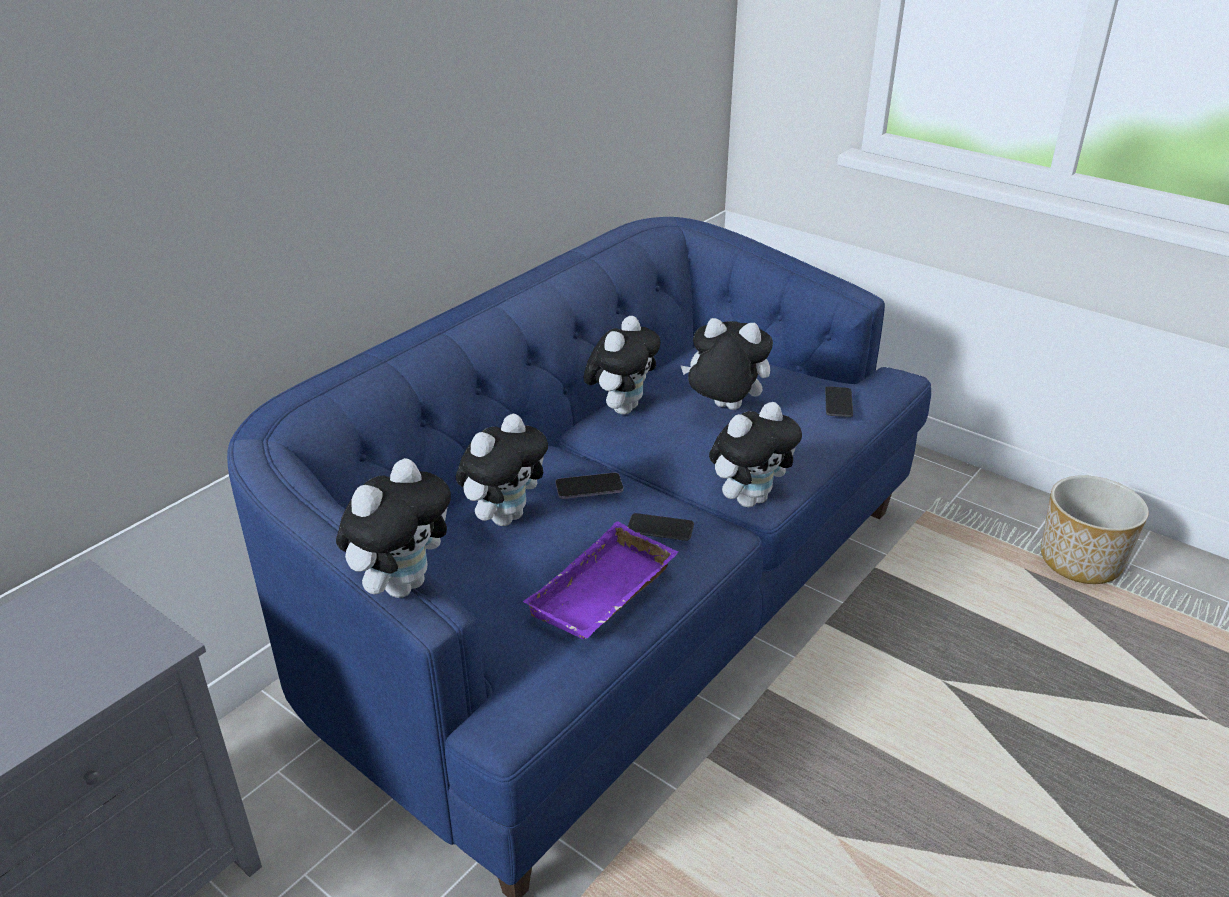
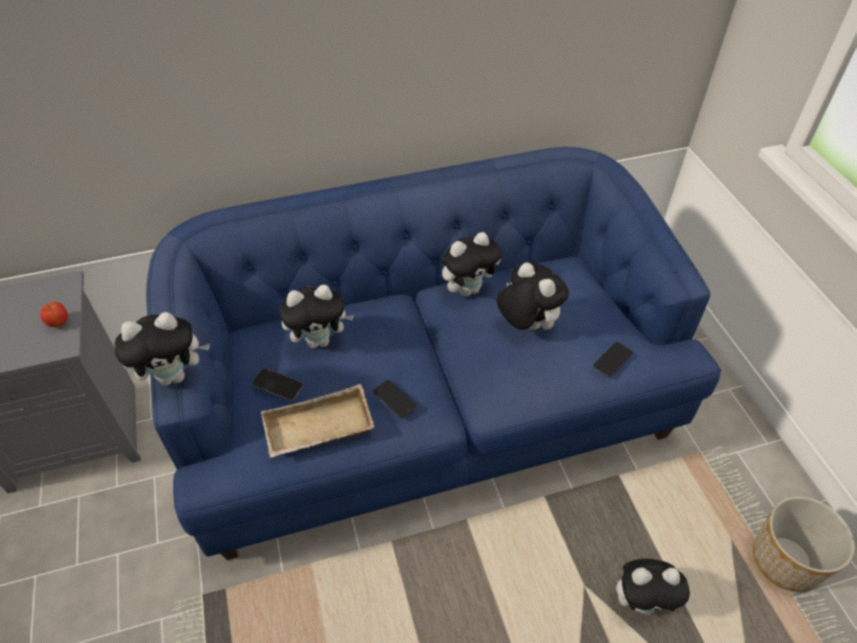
camera: 35 degrees right, 15 degrees up
purple tray [523,521,678,639] -> beige tray [261,384,375,458]
phone [555,473,623,499] -> phone moved to [252,368,304,401]
plush toy [709,402,802,507] -> plush toy moved to [616,559,690,614]
none -> apple [40,302,68,327]

